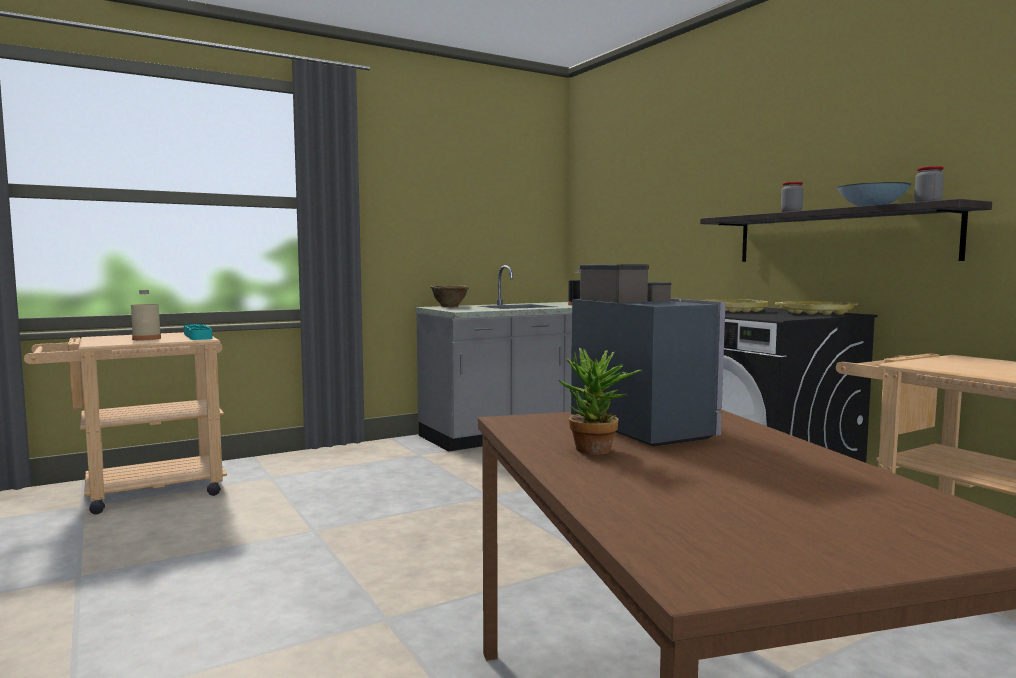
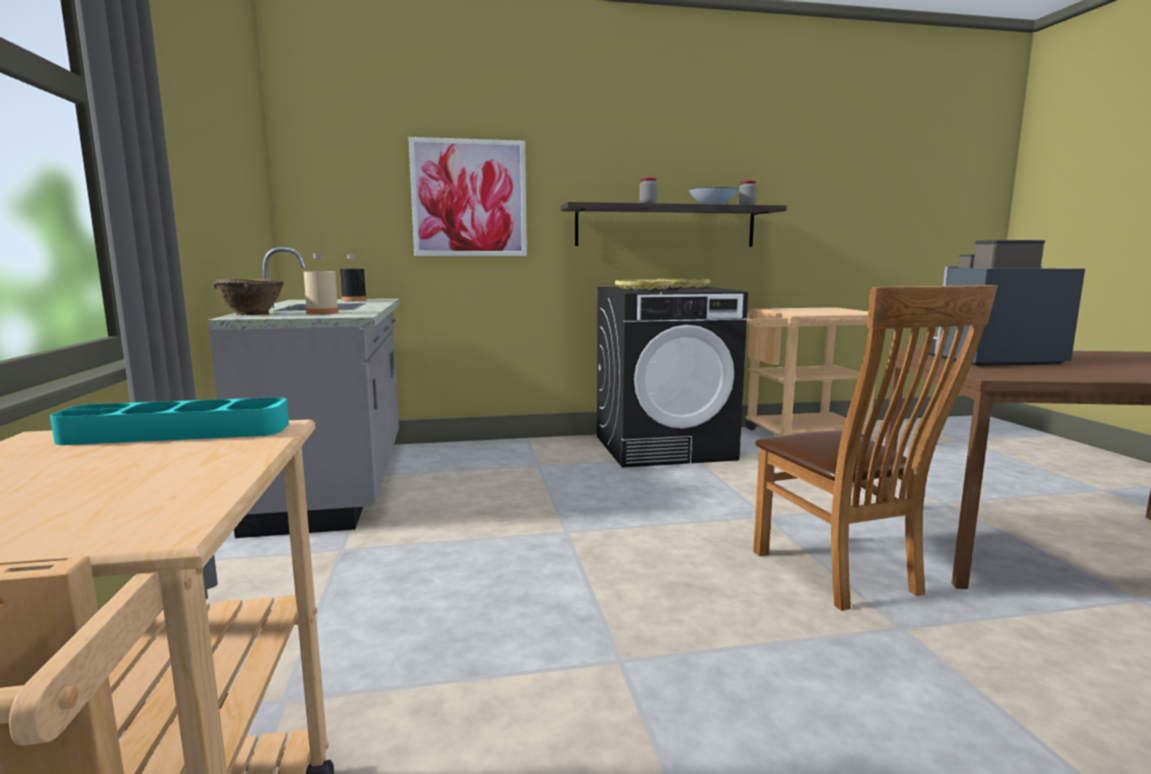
camera: 70 degrees left, 5 degrees up
beige bottle [131,290,161,340] -> beige bottle moved to [304,253,339,314]
potted plant [558,347,642,455] -> none
none -> picture [408,137,527,256]
none -> brown chair [753,285,998,611]

